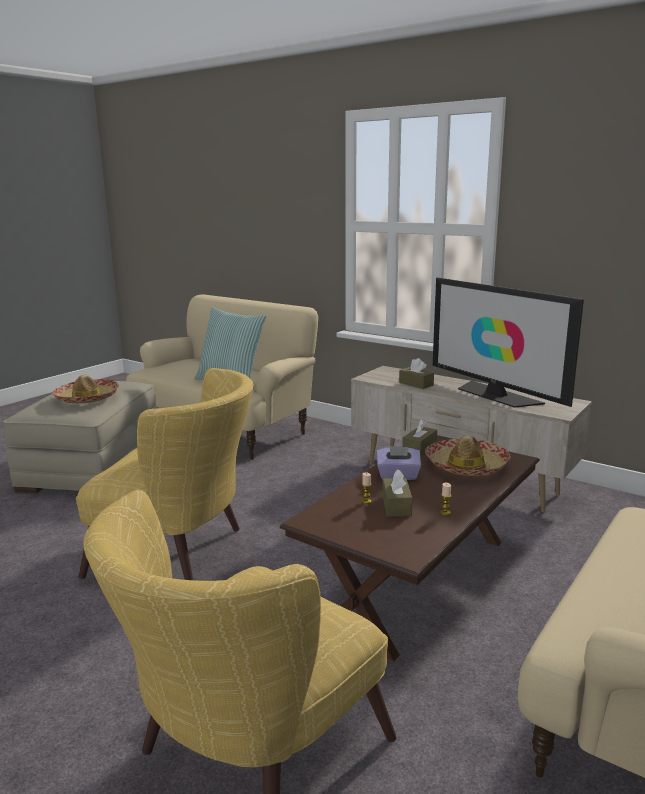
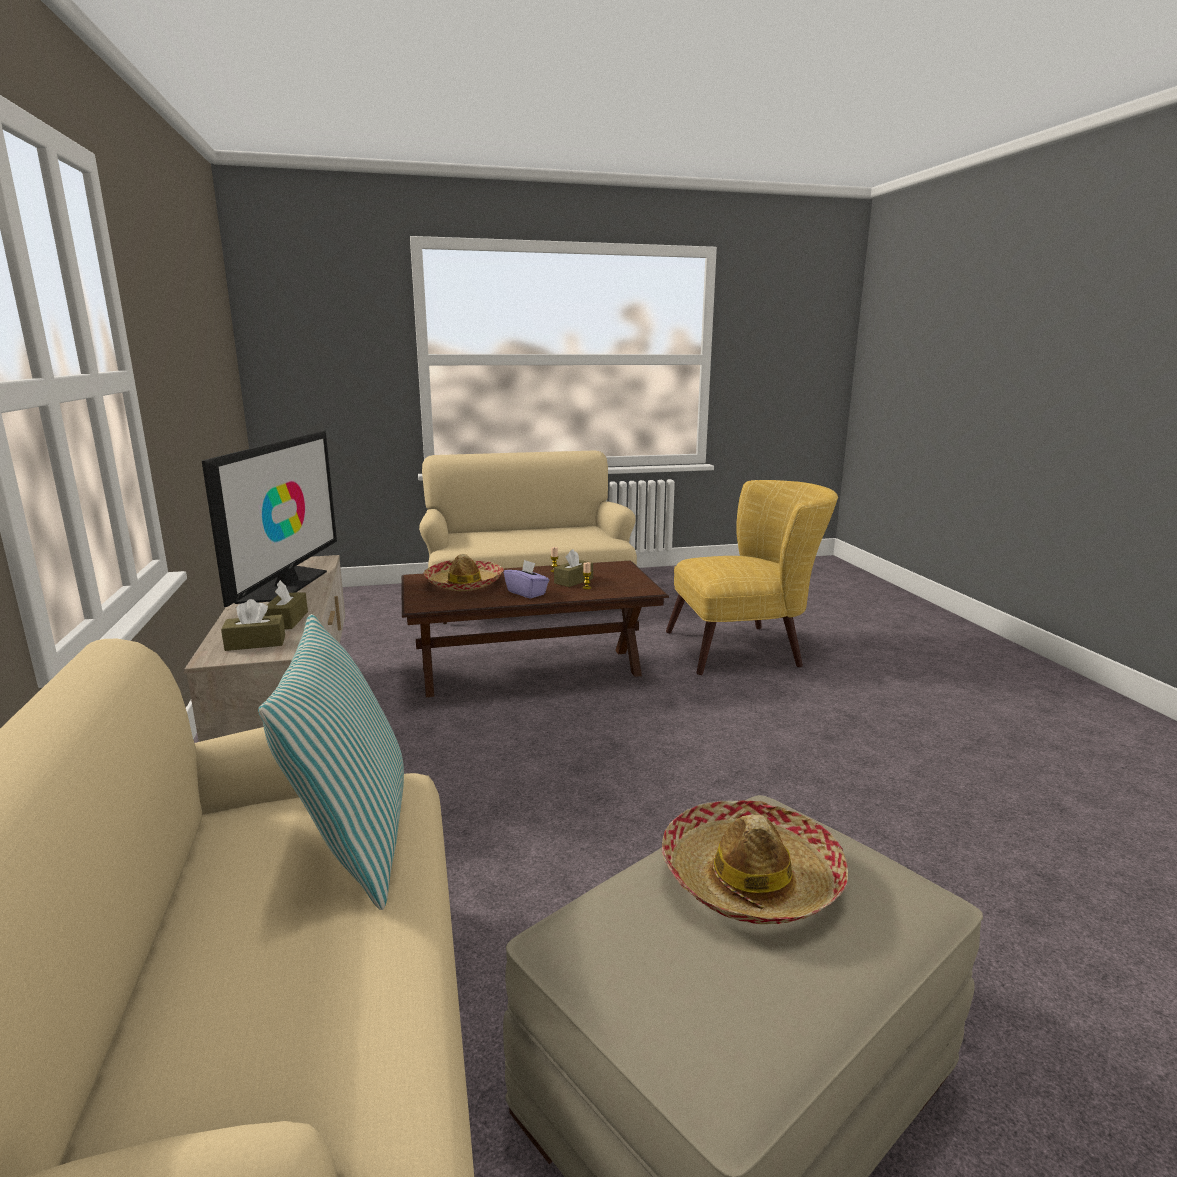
camera: 140 degrees left, 0 degrees up
yellow armchair [76,368,254,580] -> none
brown tissue box [402,418,437,457] -> brown tissue box moved to [221,599,285,651]

